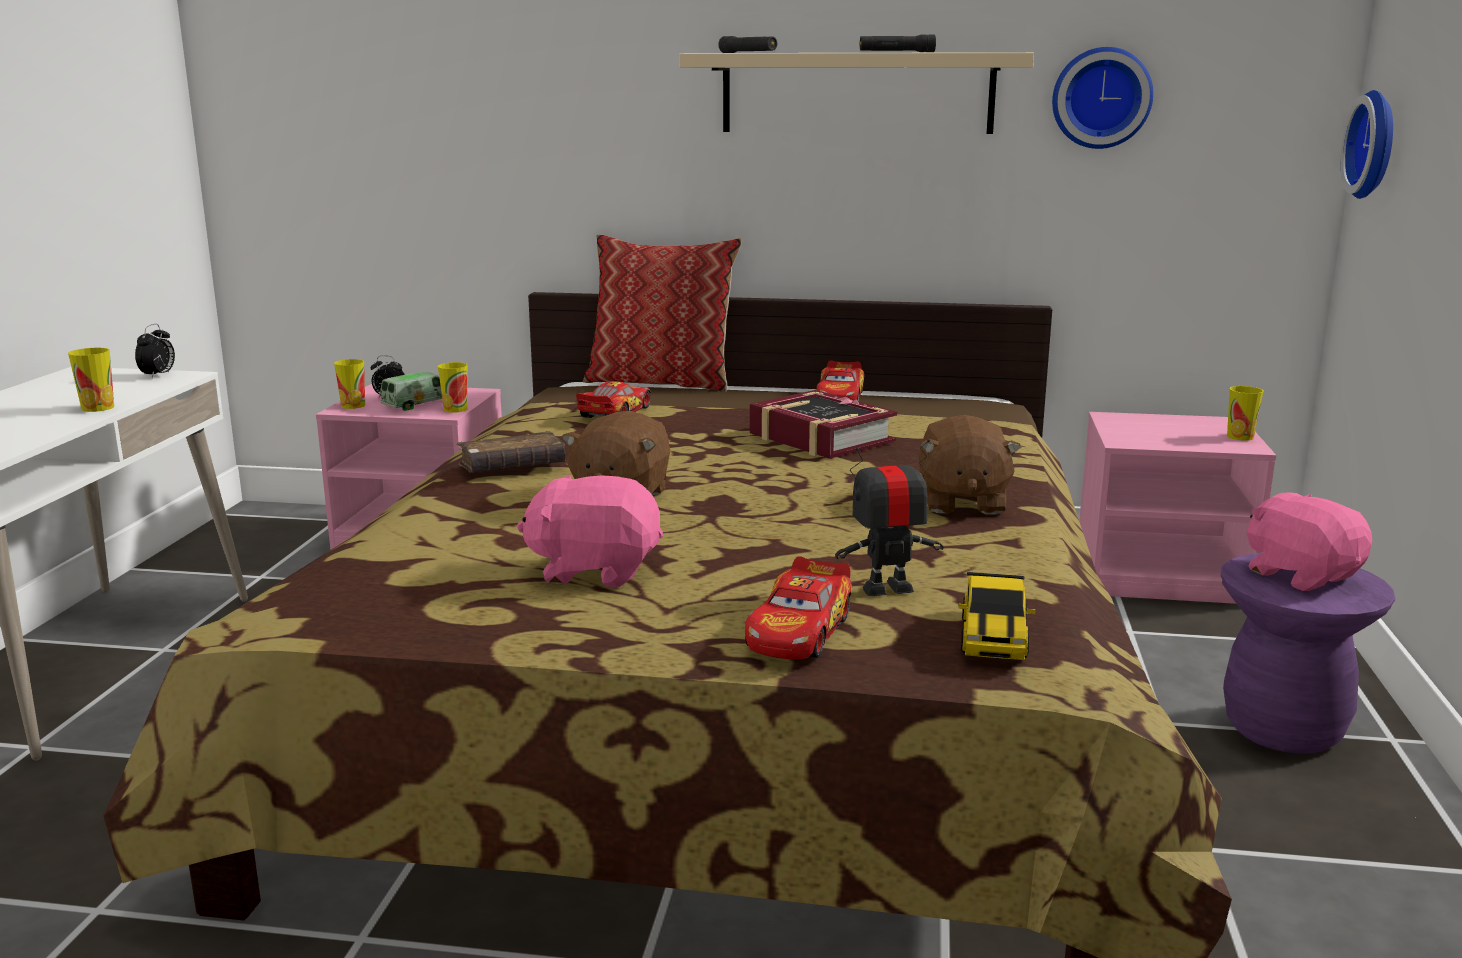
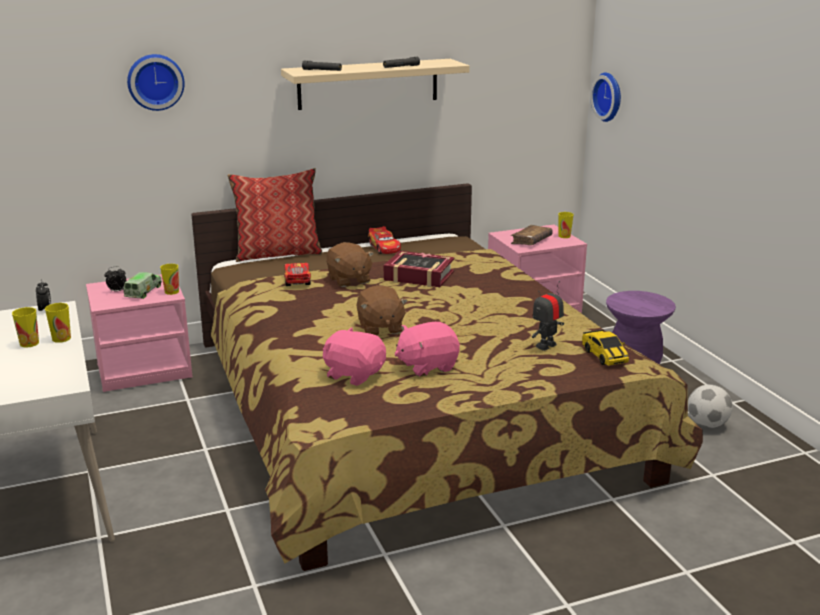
camera: 30 degrees left, 5 degrees up
cup [334,359,365,409] -> cup moved to [12,307,39,347]
brown book [456,431,566,473] -> brown book moved to [511,225,553,245]
toy car [745,556,852,660] -> none
brown plush toy [919,415,1022,515] -> brown plush toy moved to [326,242,374,287]
wall clock [1052,47,1153,149] -> wall clock moved to [127,54,185,111]
pink plush toy [1247,492,1372,591] -> pink plush toy moved to [323,327,386,386]
none -> football [688,384,733,428]

